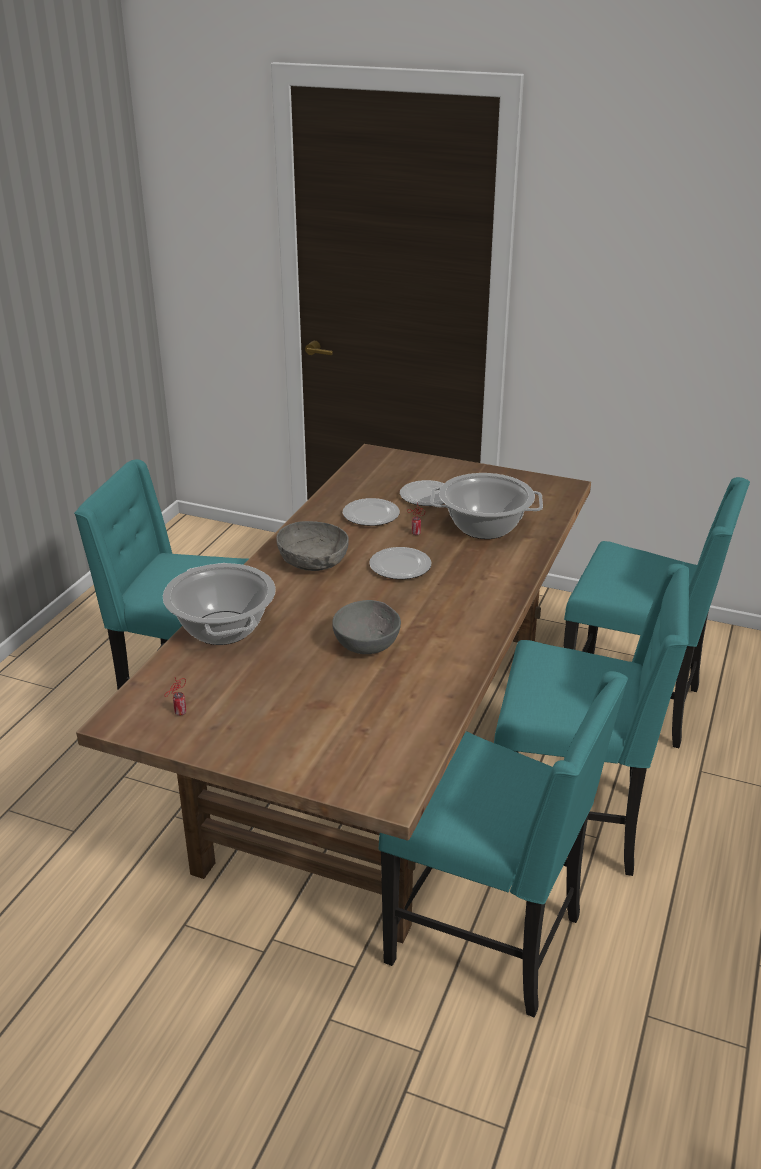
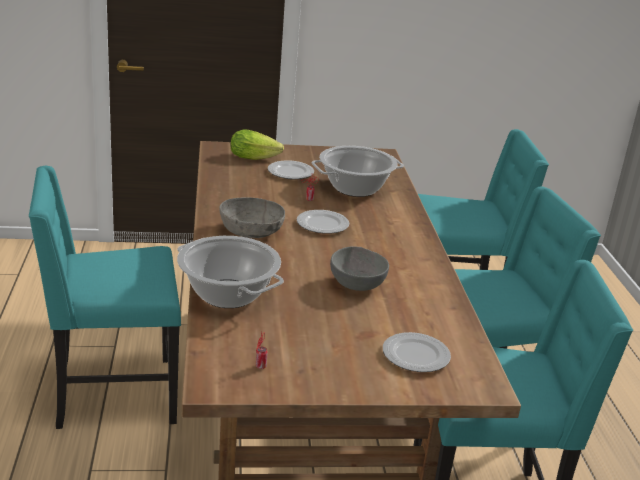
camera: 30 degrees left, 5 degrees down
plate [343,498,400,526] -> plate moved to [383,332,451,372]
none -> lettuce [231,129,284,160]

